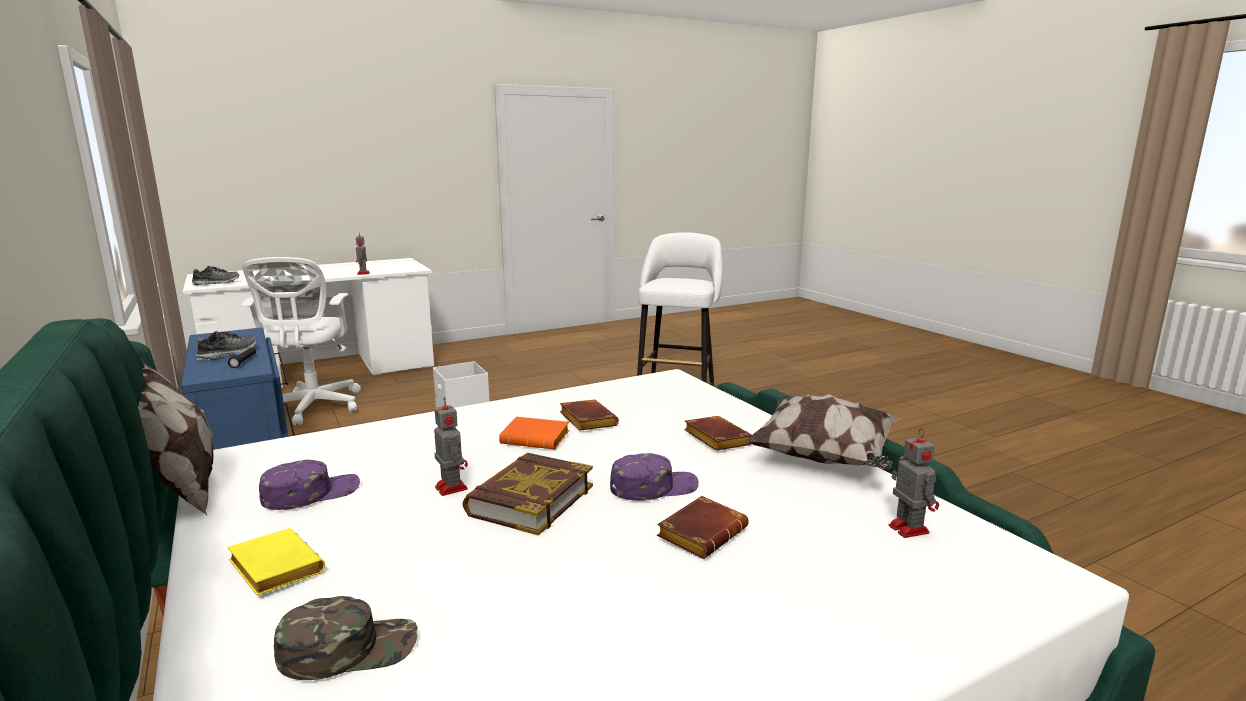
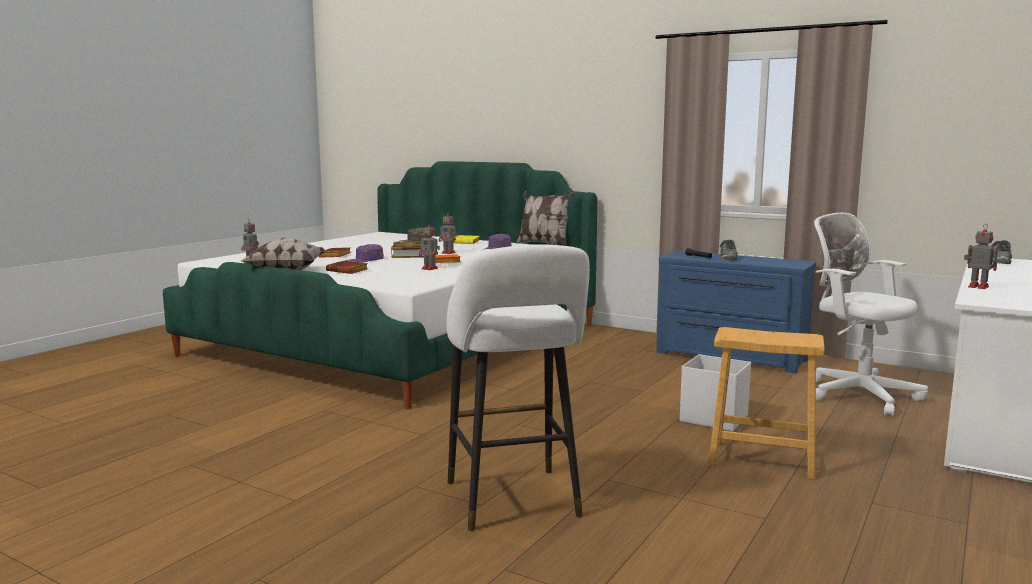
camera: 150 degrees right, 5 degrees down
brown book [560,400,619,430] -> toy robot [419,222,440,270]
none -> brown stool [708,327,825,480]

